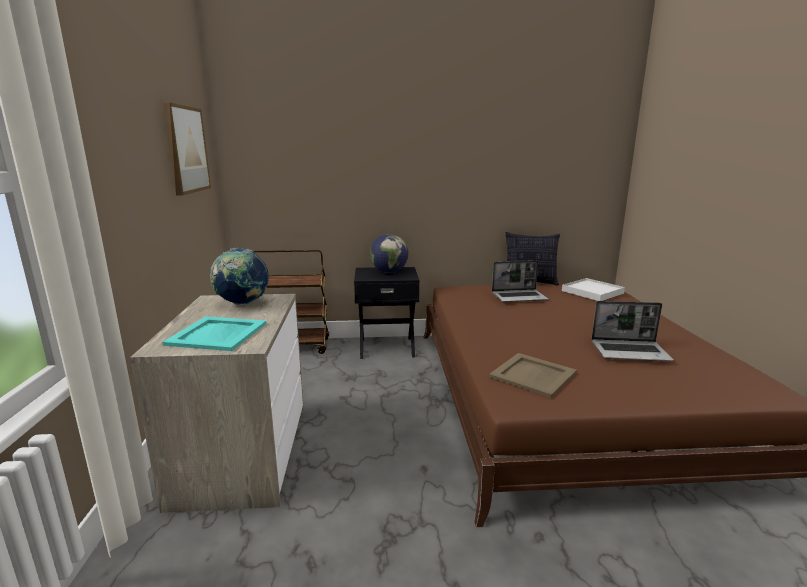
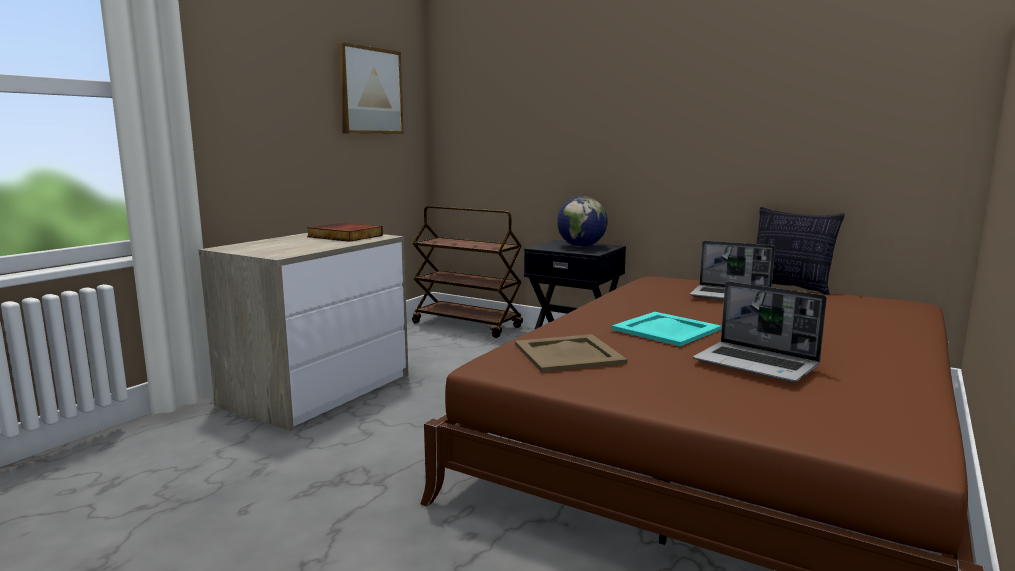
camera: 35 degrees right, 5 degrees down
turquoise tray [162,316,267,351] -> turquoise tray moved to [611,312,722,346]
globe [210,248,269,305] -> book [307,222,383,242]
white tray [562,278,625,301] -> none

